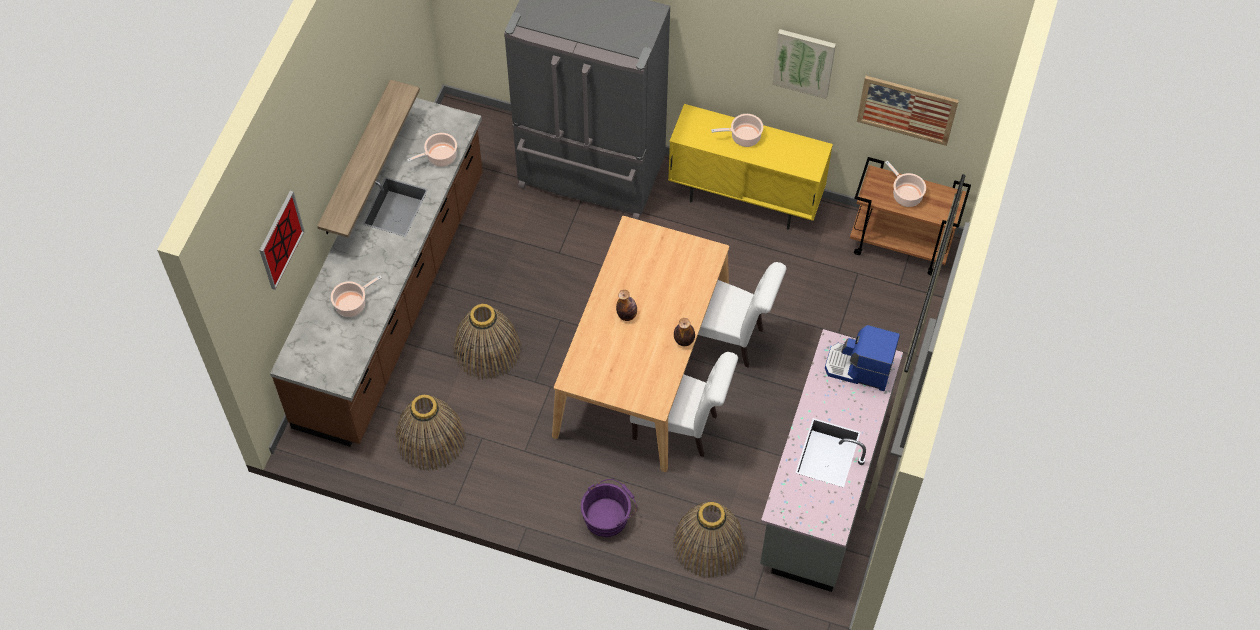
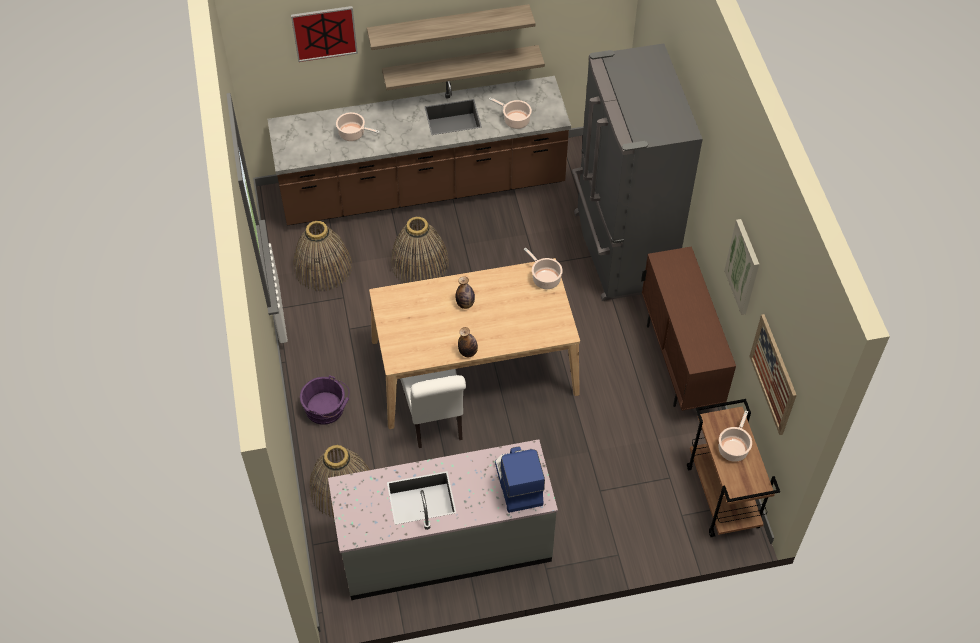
camera: 60 degrees right, 5 degrees down
yellow cabinet [668,104,833,230] -> brown cabinet [641,246,736,411]
white chair [698,262,787,367] -> none
cooking pot [711,114,763,147] -> cooking pot moved to [524,248,563,289]
none -> shelf [367,4,536,50]

